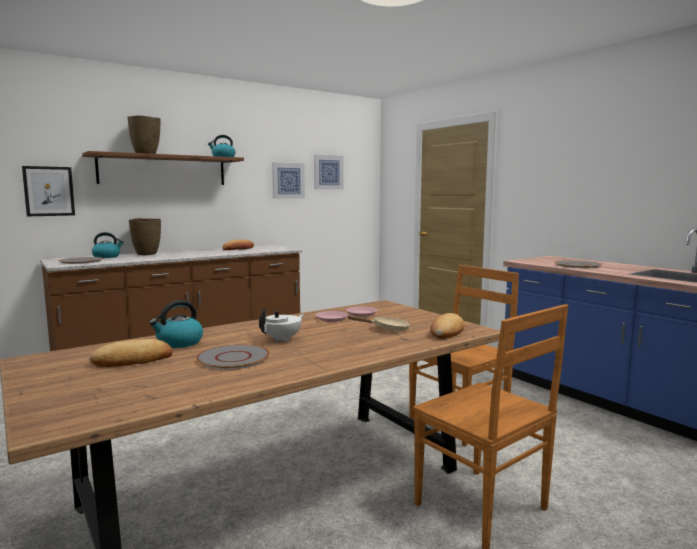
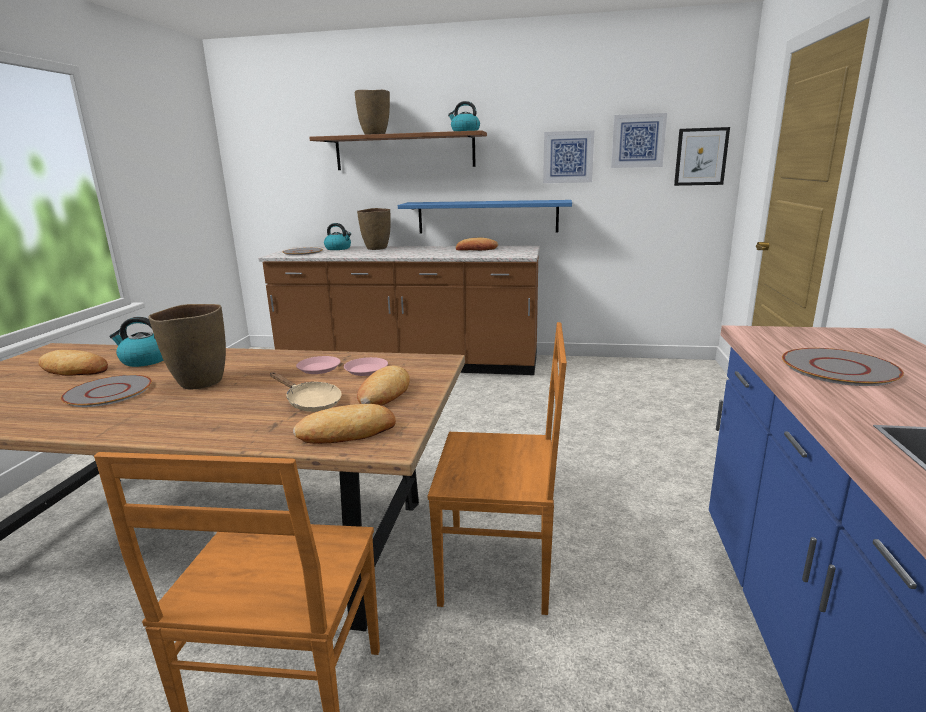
camera: 45 degrees right, 10 degrees up
picture [22,166,75,216] -> picture moved to [674,127,730,186]
white teapot [259,309,304,342] -> brown vase [148,304,226,389]
none -> bread [357,366,410,406]
none -> blue shelf [398,200,572,233]

